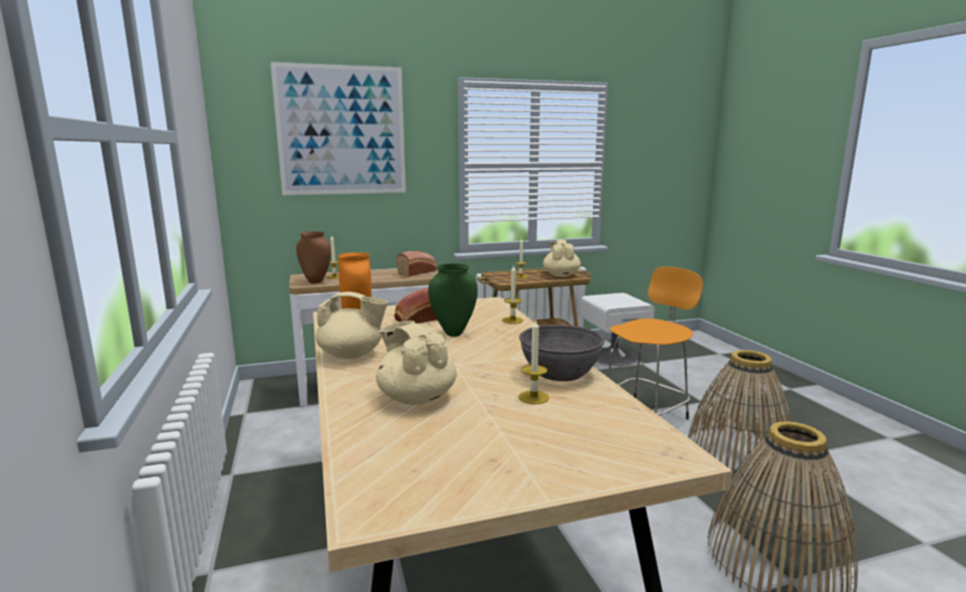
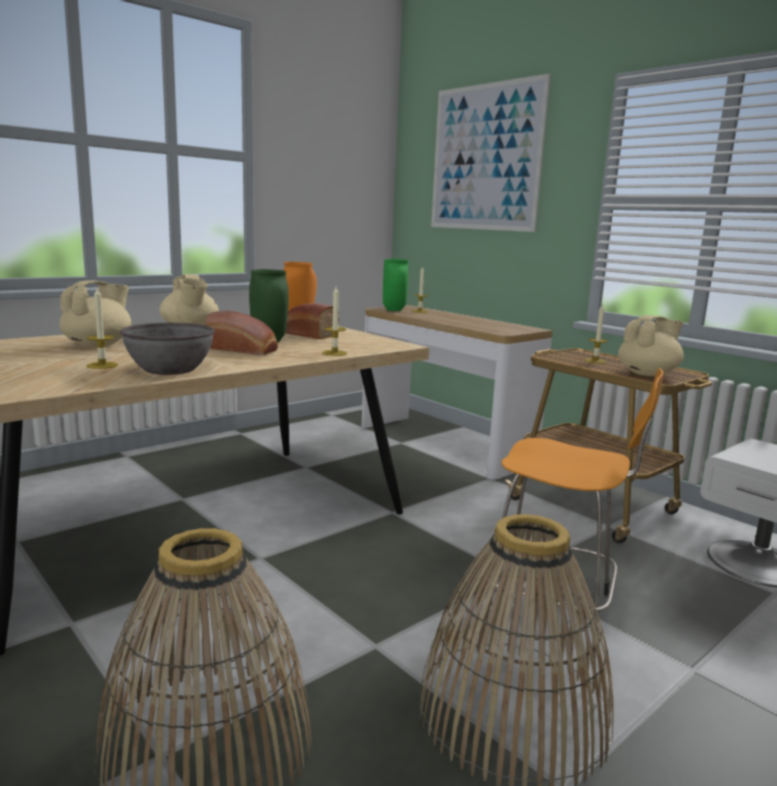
camera: 65 degrees right, 0 degrees up
brown vase [296,231,331,284] -> green vase [383,259,409,311]
bread [396,251,437,276] -> bread moved to [206,311,278,355]

